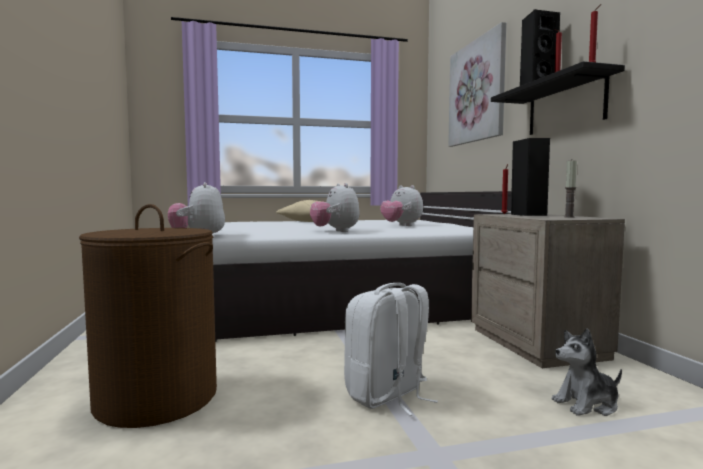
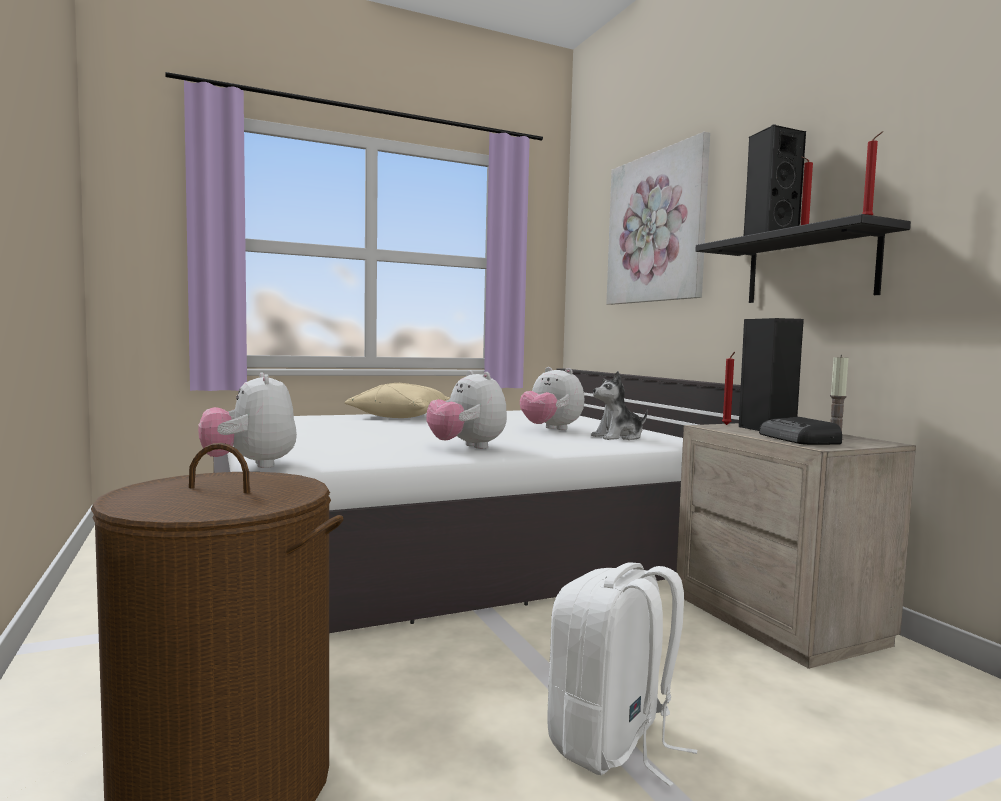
camera: 10 degrees left, 0 degrees up
plush toy [552,328,622,416] -> plush toy moved to [591,371,648,440]
none -> radio [759,417,842,445]

